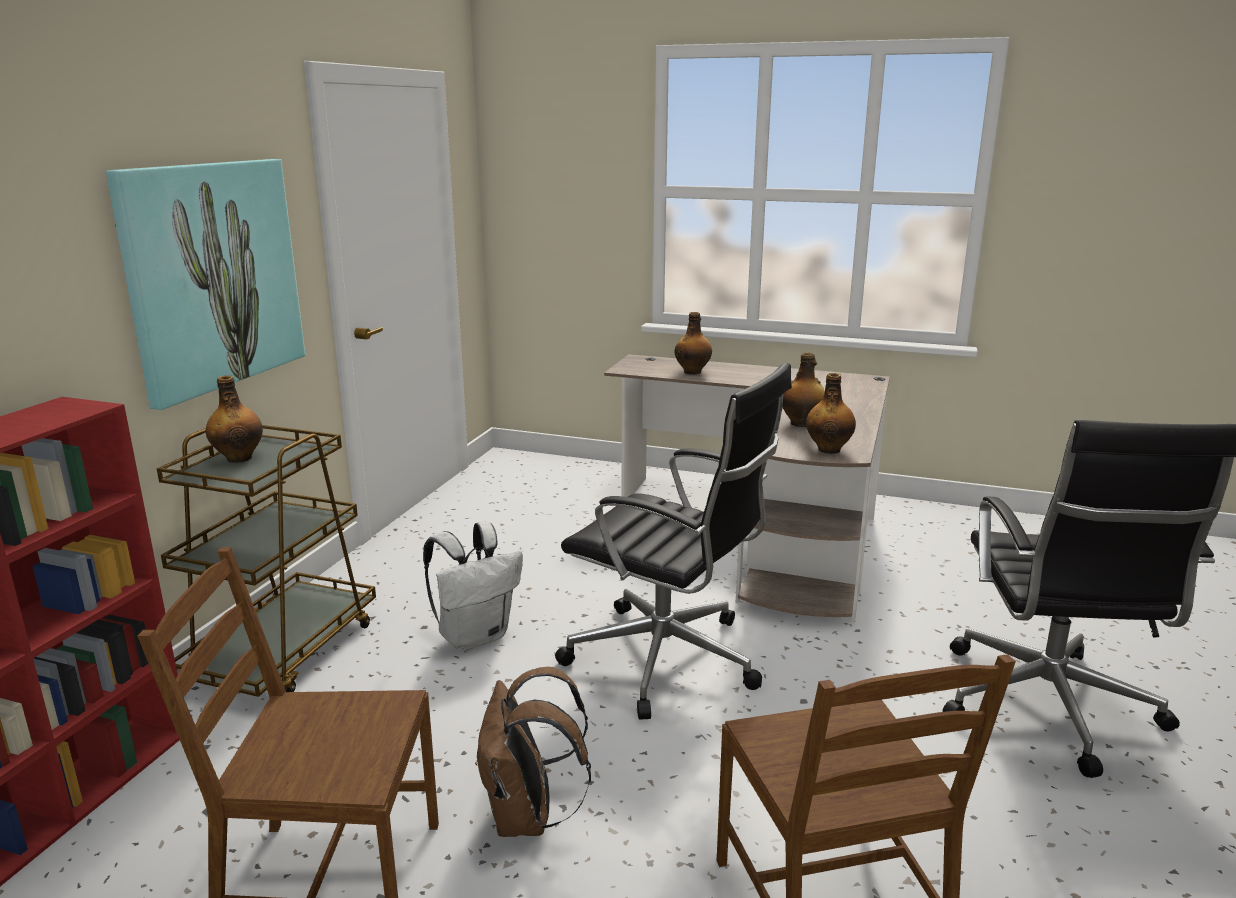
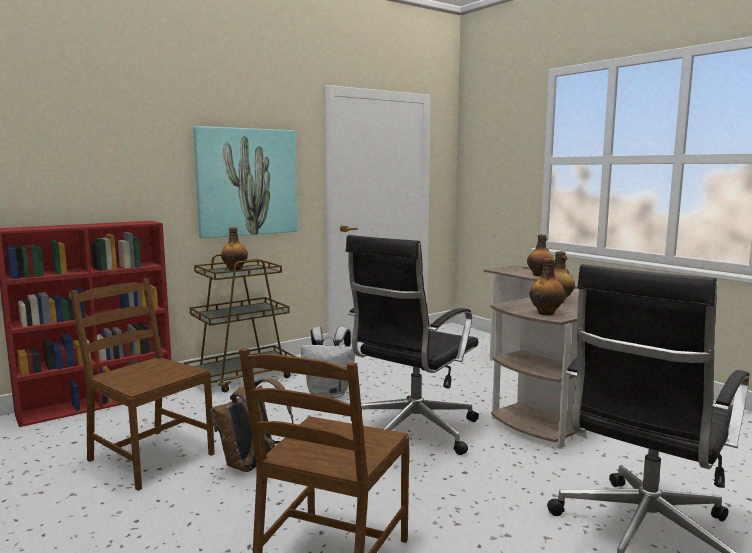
camera: 35 degrees right, 10 degrees down
black office chair [555,363,792,720] -> black office chair turned 60 degrees clockwise [346,235,479,455]

